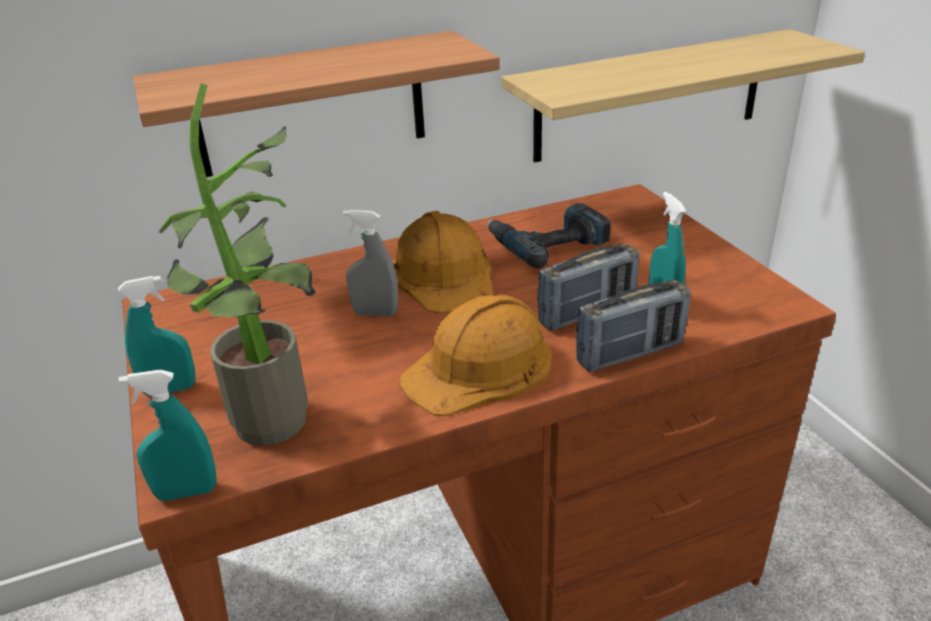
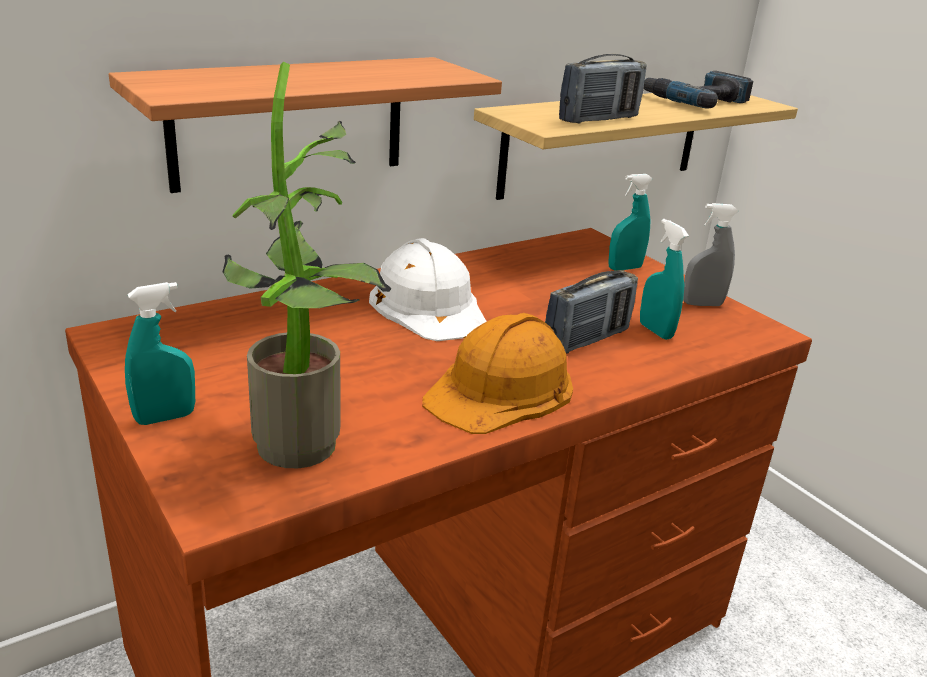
camera: 15 degrees left, 5 degrees down
turquoise spray bottle [119,370,217,501] -> turquoise spray bottle moved to [609,174,653,270]
grey spray bottle [343,210,398,316] -> grey spray bottle moved to [683,203,739,306]
orange hard hat [393,211,494,314] -> white hard hat [369,238,487,341]
power drill [487,203,611,268] -> power drill moved to [644,71,753,109]
radio [576,280,691,372] -> radio moved to [559,54,647,124]

